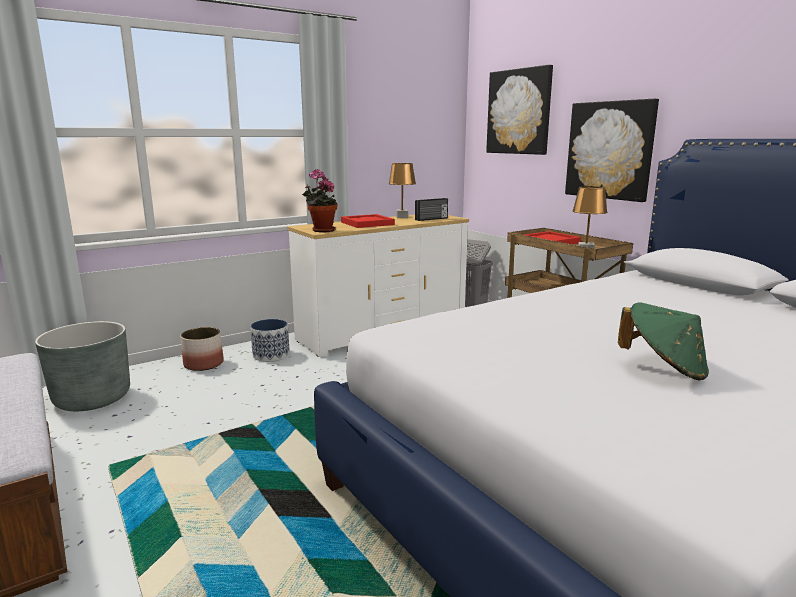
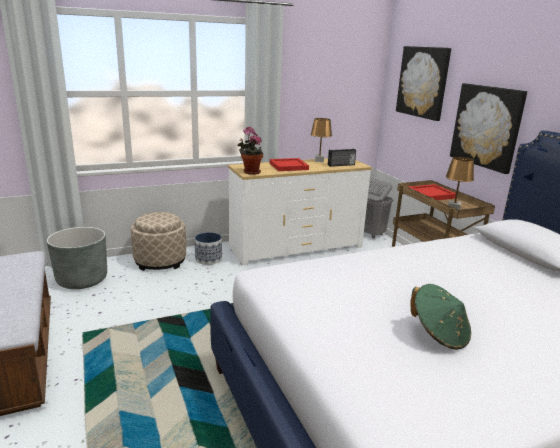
camera: 10 degrees right, 5 degrees up
planter [180,327,223,371] -> beige ottoman [131,212,186,271]

